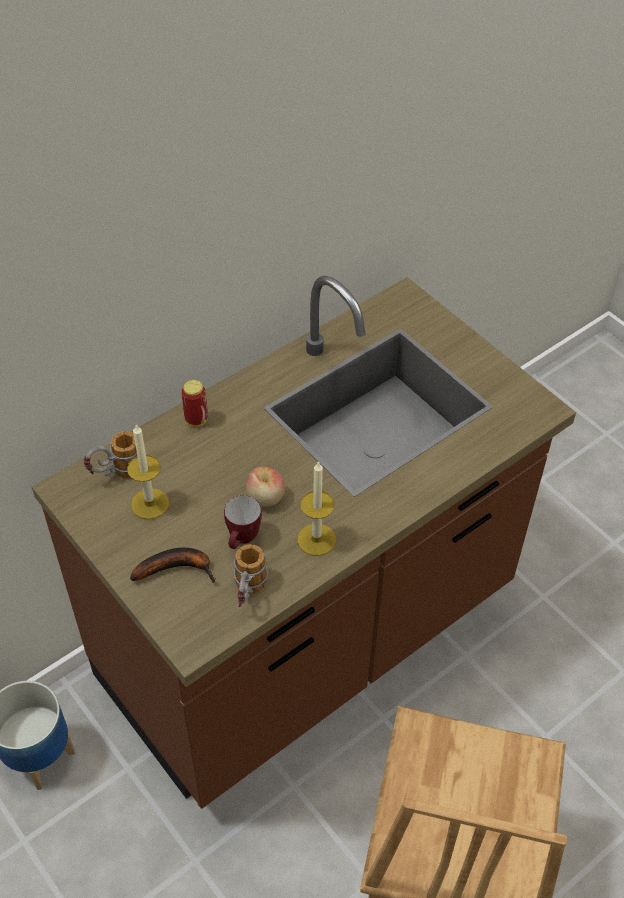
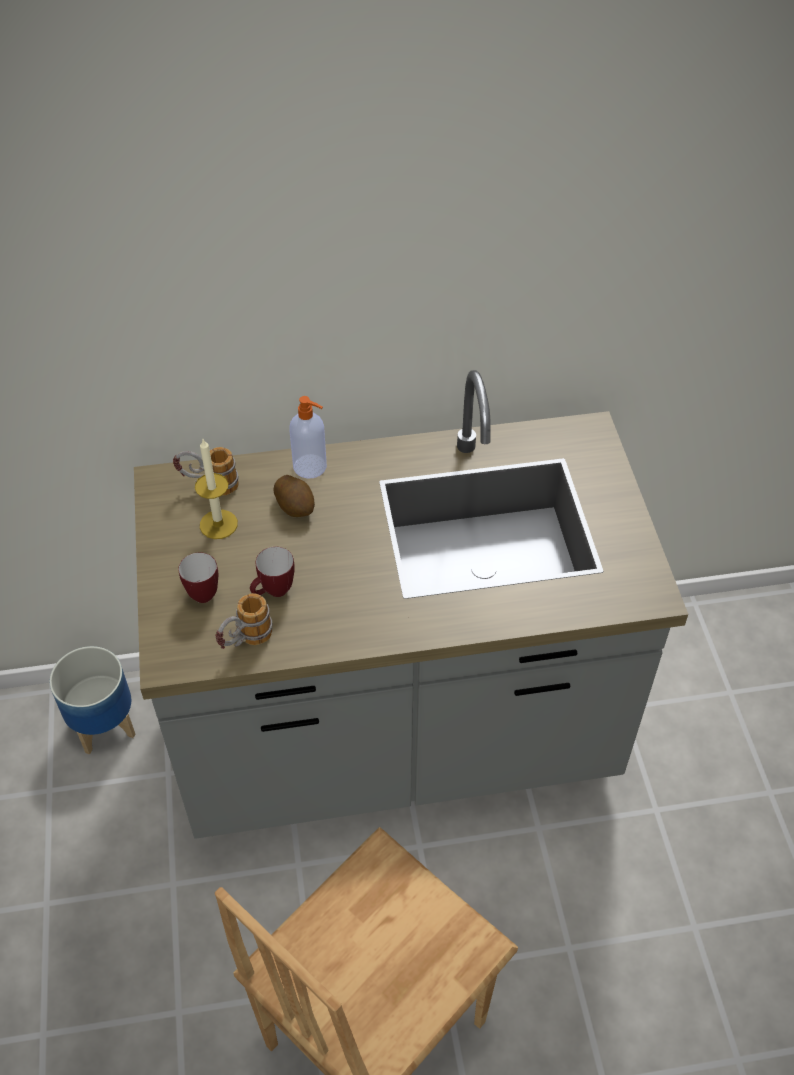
camera: 30 degrees right, 0 degrees up
brown counter [32,276,576,809] -> grey counter [134,370,688,839]
banana [130,547,216,583] -> mug [178,552,218,603]
can [181,380,208,427] -> soap dispenser [290,396,327,478]
apple [246,466,285,507] -> none
candle [298,461,336,556] -> none
none -> potato [273,475,315,517]

